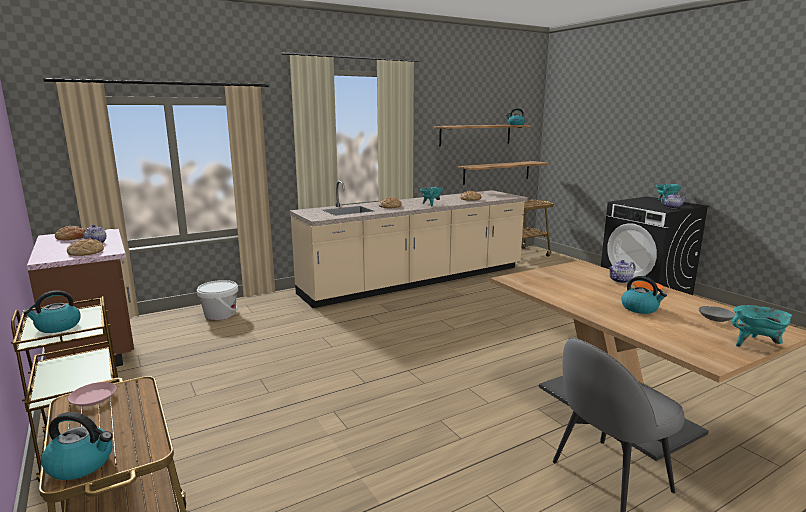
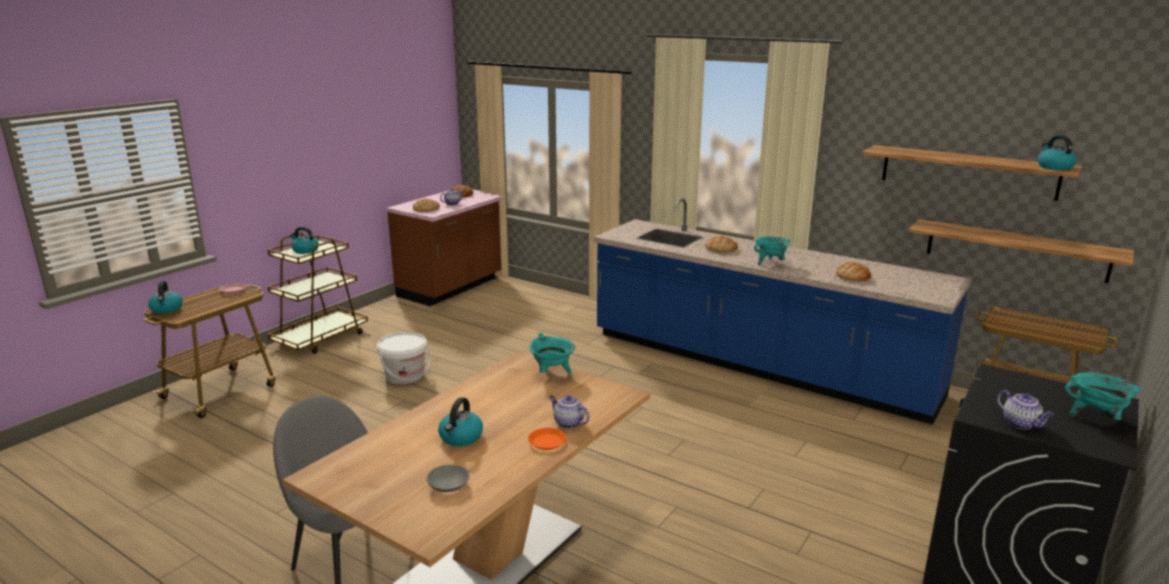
camera: 65 degrees right, 5 degrees up
white bucket [197,280,238,320] -> white bucket moved to [377,332,431,384]
beige counter [290,181,528,308] -> blue counter [594,198,971,425]
turquoise cooking pot [732,305,792,347] -> turquoise cooking pot moved to [530,332,575,374]

